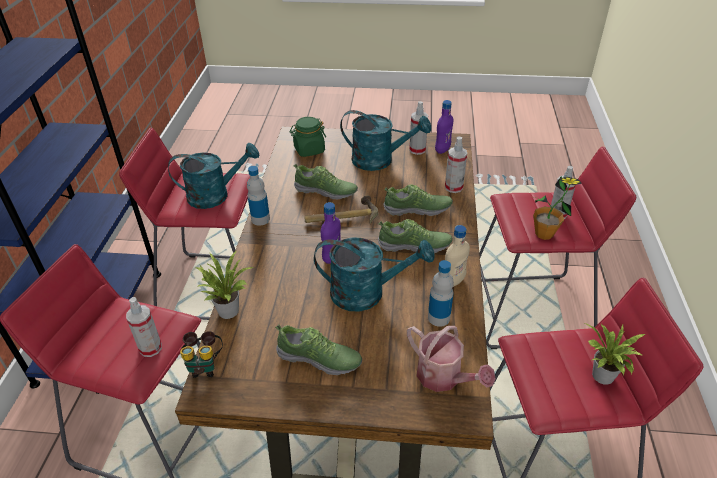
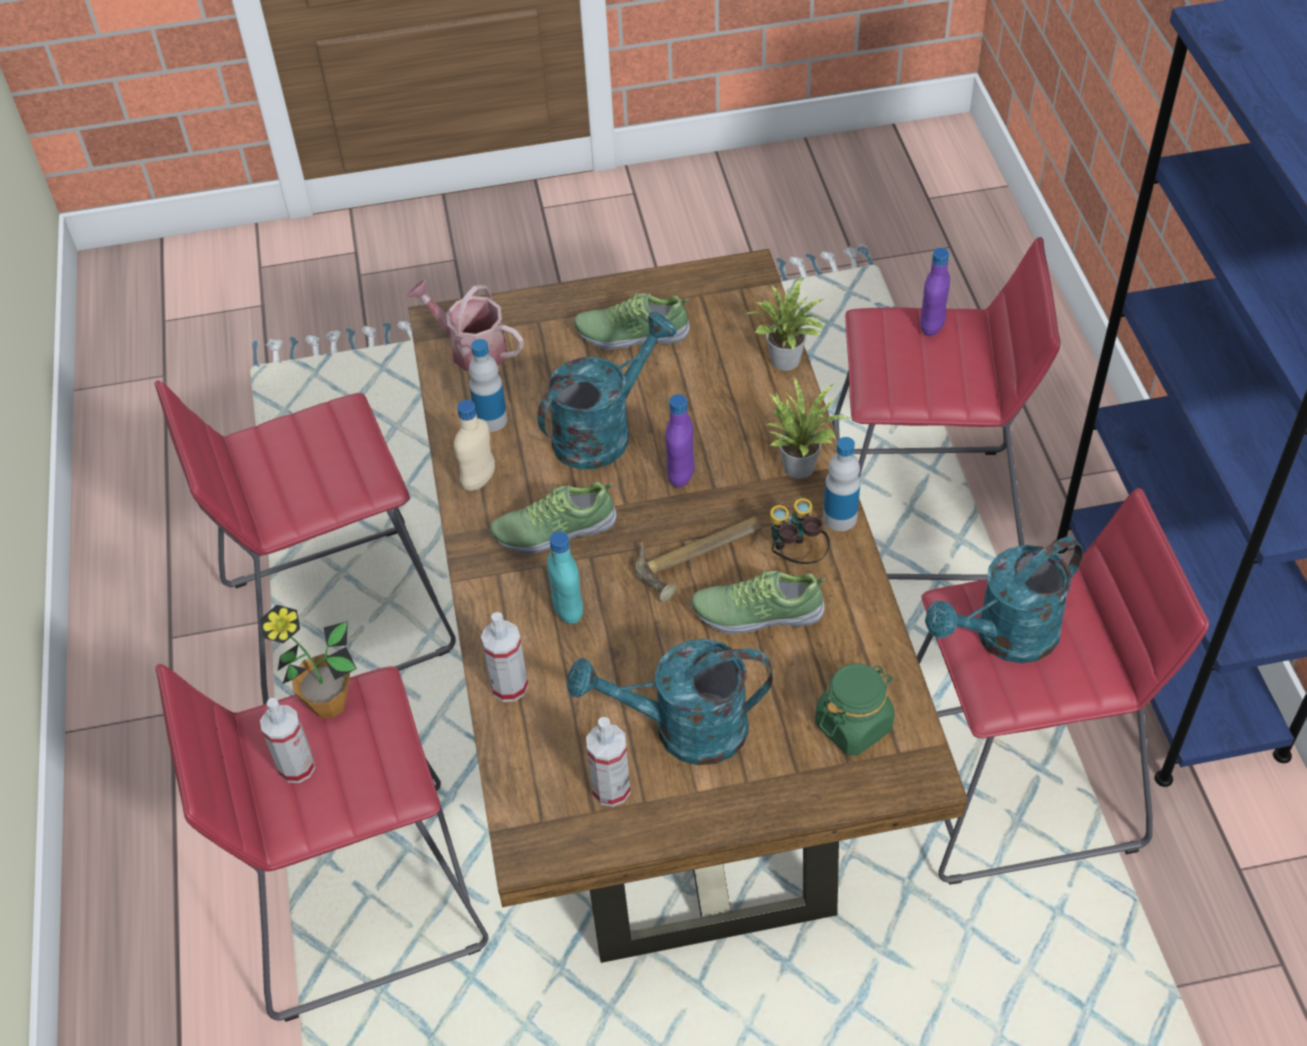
camera: 165 degrees right, 10 degrees up
spray bottle [126,297,162,357] -> none
binoculars [180,331,223,378] -> binoculars moved to [770,498,830,564]
turquoise watering can [314,237,435,312] -> turquoise watering can turned 150 degrees clockwise [537,312,676,469]
shoe [383,184,453,216] -> turquoise bottle [547,531,583,624]
purple bottle [435,100,453,154] -> purple bottle moved to [920,248,950,336]
potted plant [585,323,645,385] -> potted plant moved to [766,377,850,479]

